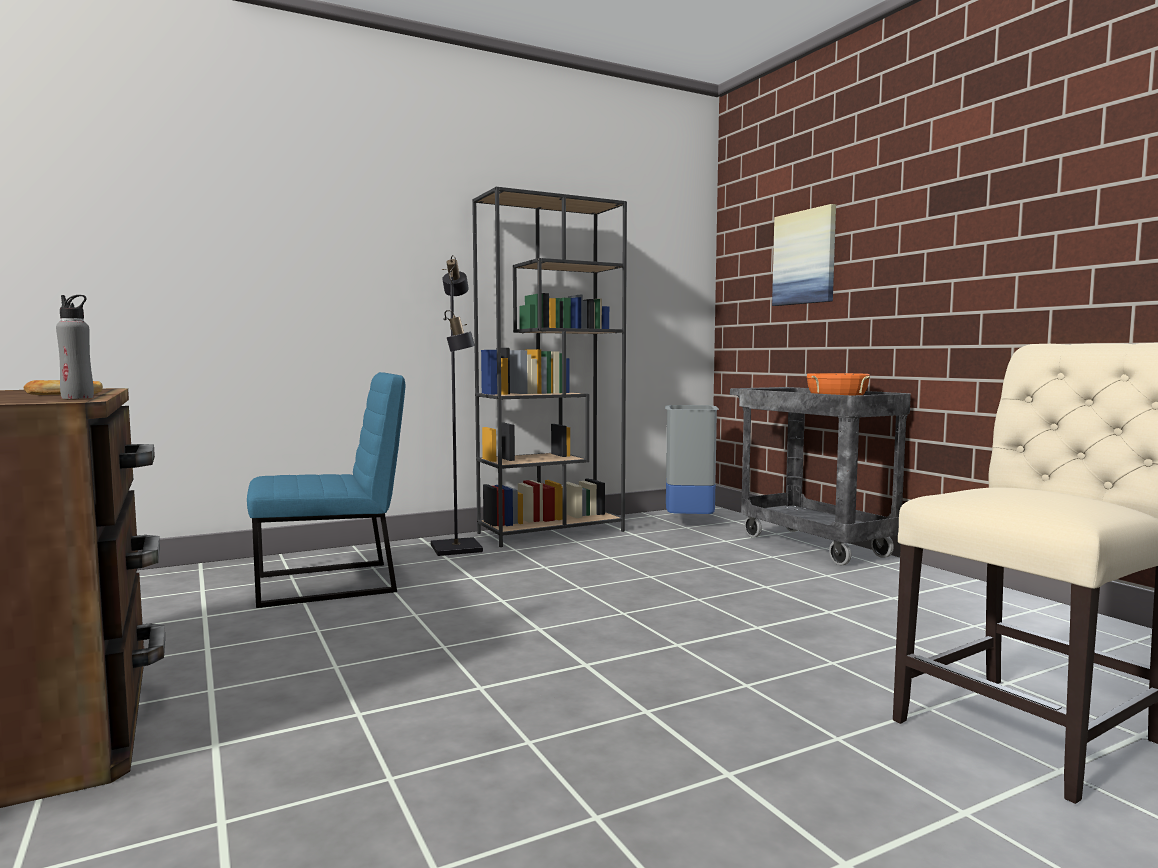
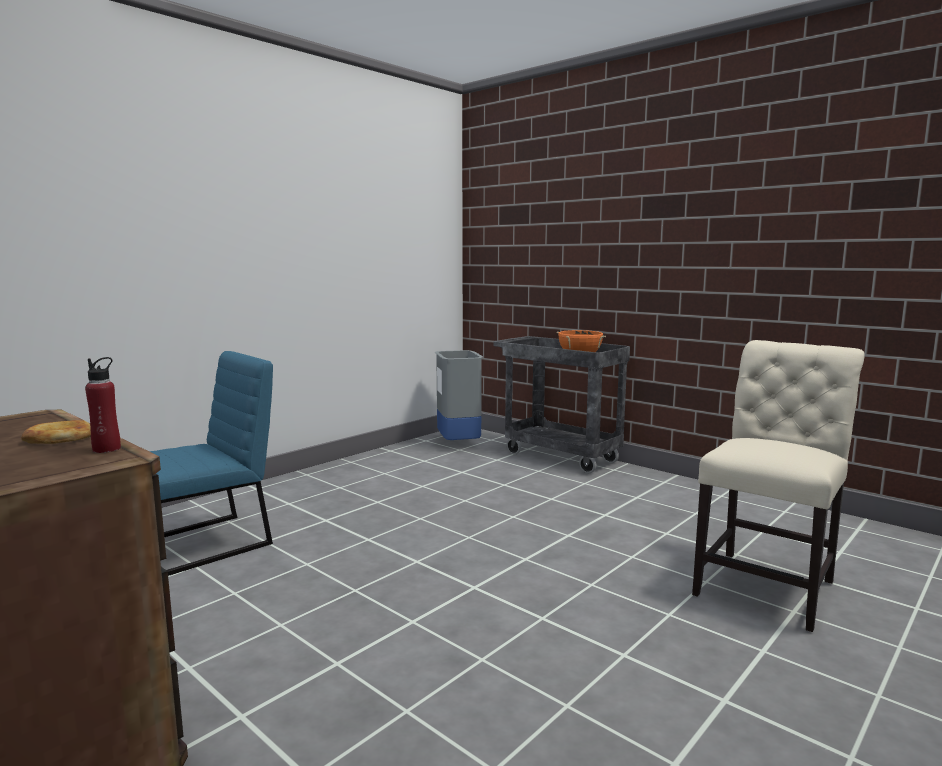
camera: 20 degrees left, 5 degrees up
grey bottle [56,295,94,399] -> red bottle [85,357,121,453]
black floor lamp [431,255,483,556] -> none
bookcase [472,187,627,547] -> none
picture [772,204,836,306] -> none

